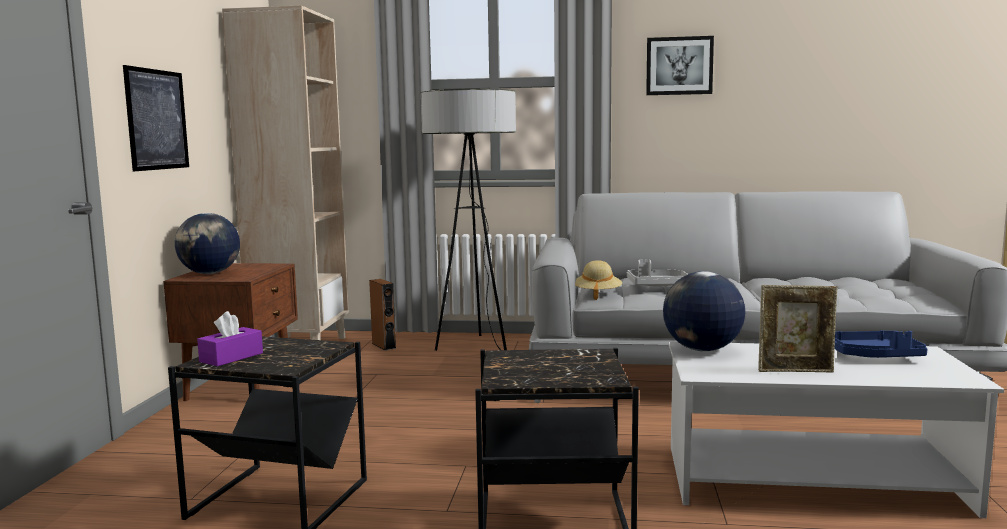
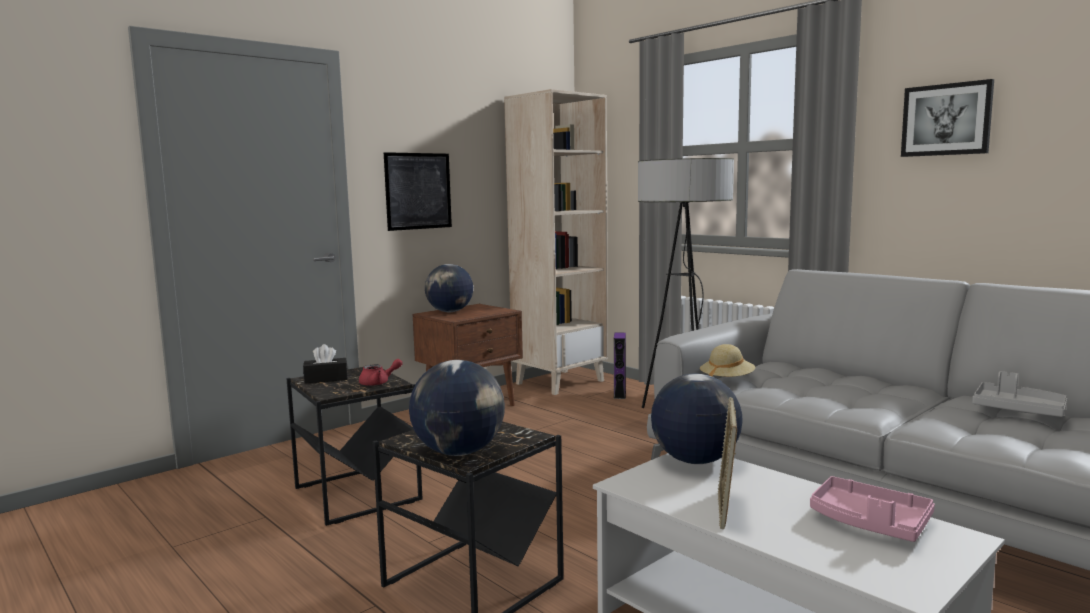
camera: 40 degrees right, 0 degrees up
purple tissue box [197,311,263,366] -> black tissue box [303,344,348,384]
brown speaker [369,279,396,350] -> purple speaker [614,333,626,399]
grey tray [627,260,688,287] -> grey tray moved to [972,371,1067,417]
picture frame [758,285,838,372] -> picture frame turned 60 degrees clockwise [717,397,737,529]
blue tray [835,330,928,358] -> pink tray [810,476,935,542]
none -> red teapot [359,359,403,386]
none -> globe [409,360,505,456]

